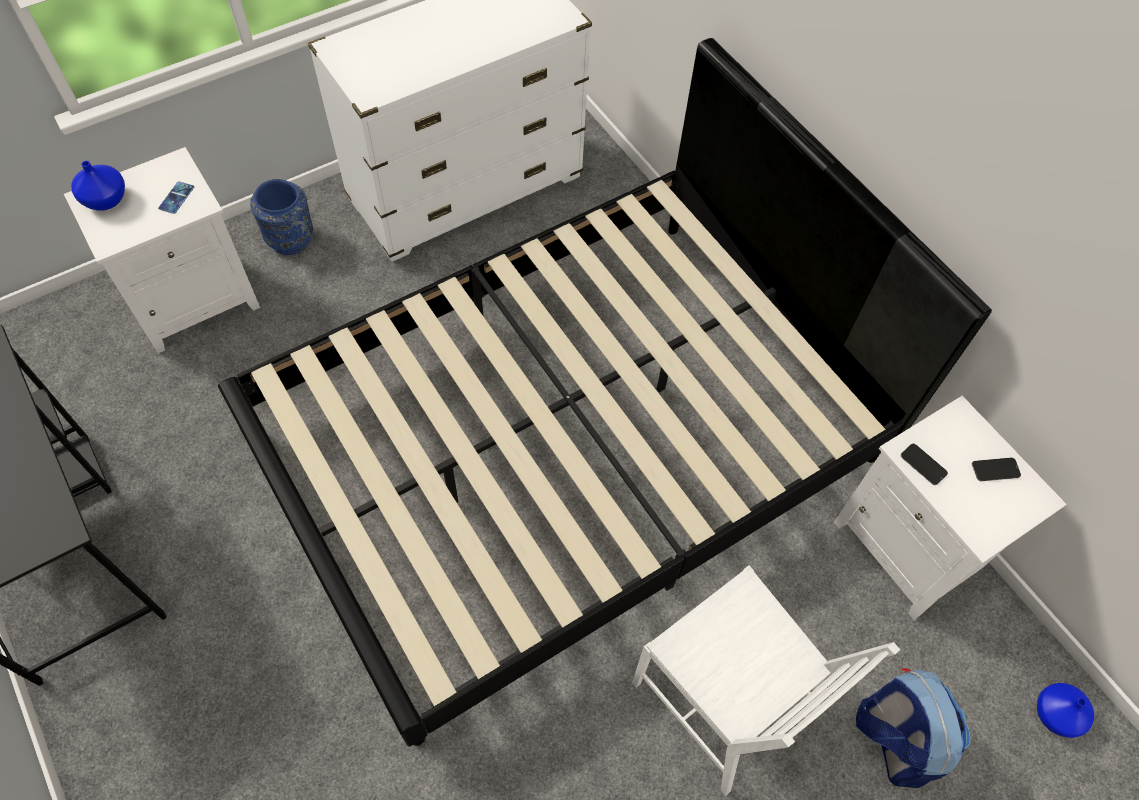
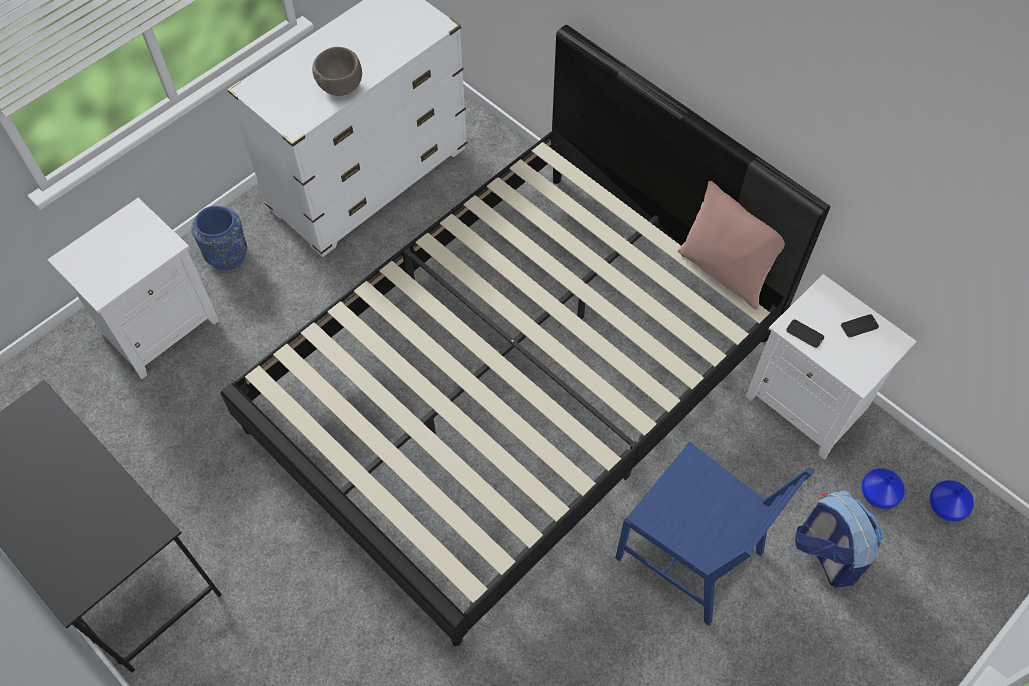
camera: 10 degrees left, 0 degrees up
blue vase [71,161,125,211] -> blue vase moved to [861,468,905,509]
phone [158,181,194,214] -> none
white chair [632,565,901,796] -> blue chair [615,441,815,626]
none -> brown bowl [312,47,362,96]
none -> pink pillow [678,181,785,310]

